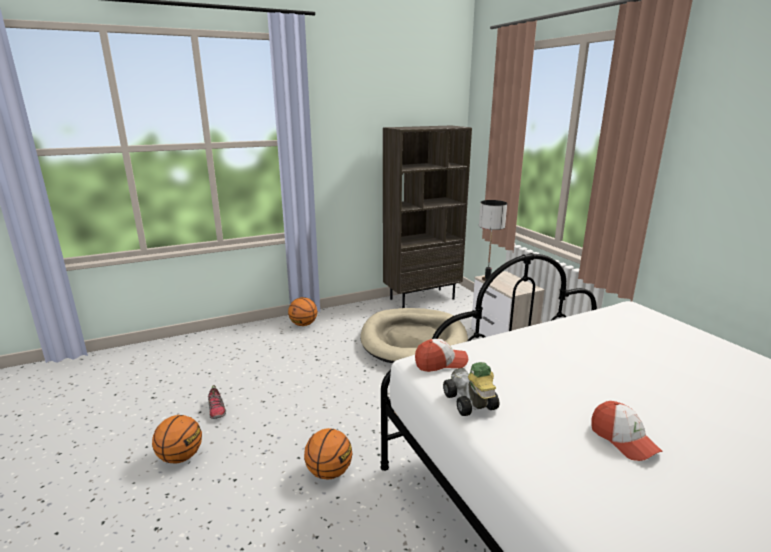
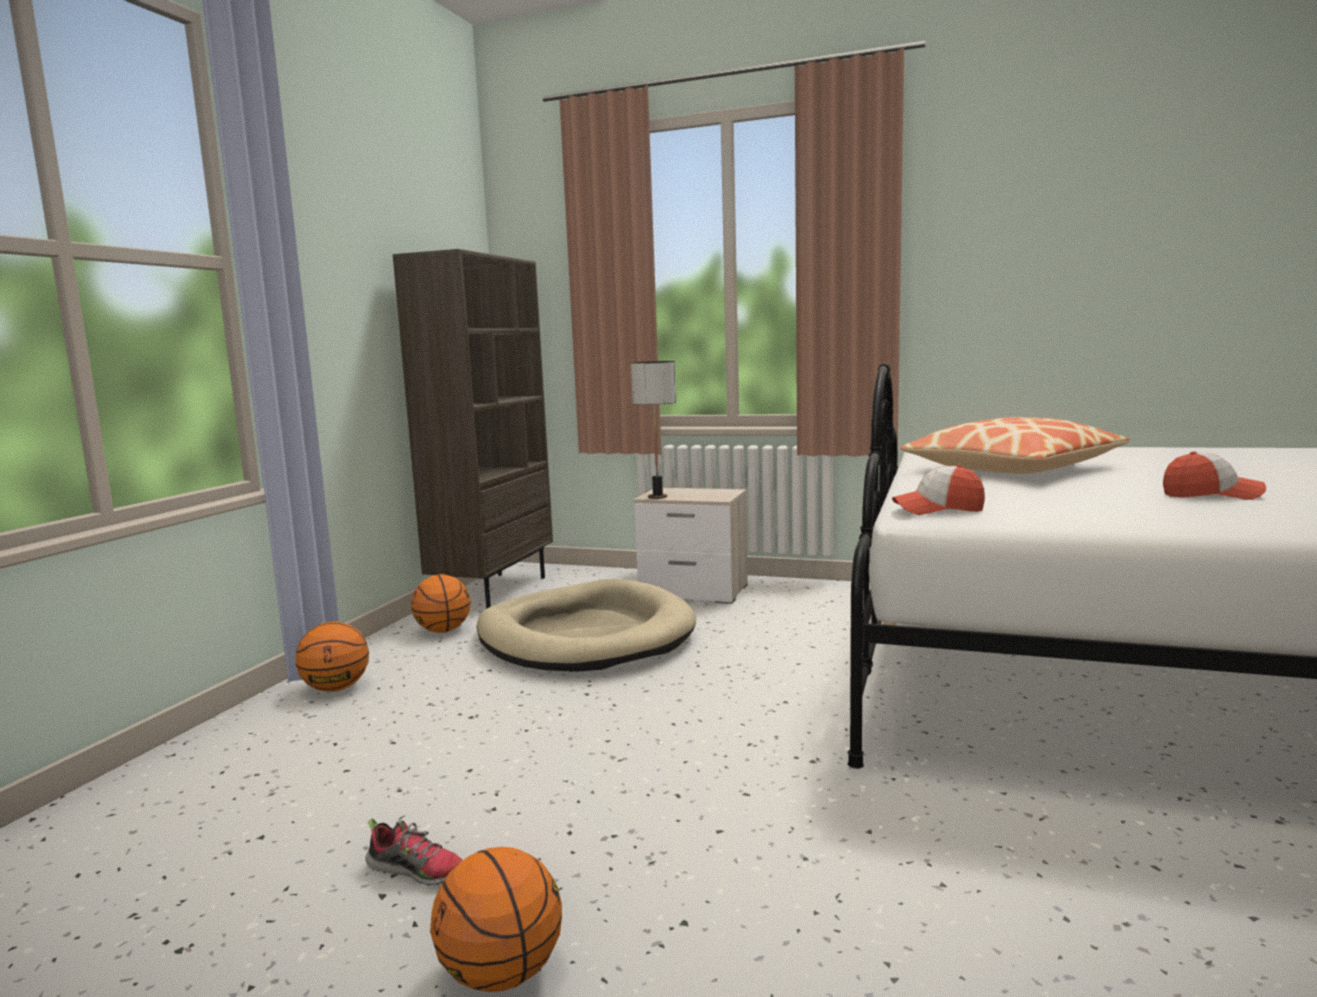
camera: 45 degrees left, 10 degrees down
basketball [304,428,352,480] -> basketball moved to [411,574,471,633]
cap [415,339,468,372] -> cap turned 120 degrees counterclockwise [892,464,985,515]
toy car [443,362,499,416] -> none
none -> pillow [900,417,1130,474]

